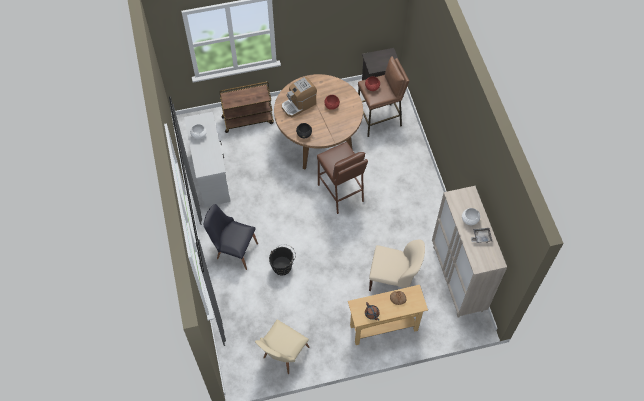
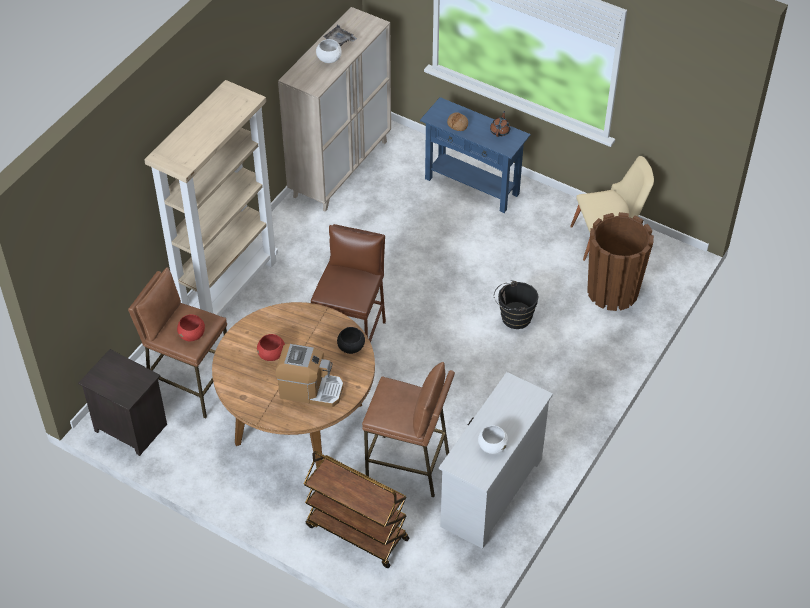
camera: 135 degrees left, 10 degrees down
black chair [204,204,258,270] -> none
beige console table [348,285,428,345] -> blue console table [420,97,530,213]
beige chair [369,240,425,291] -> none
none -> beige bookcase [144,80,278,316]
none -> brown stool [362,362,455,497]
none -> brown planter [587,212,654,311]

